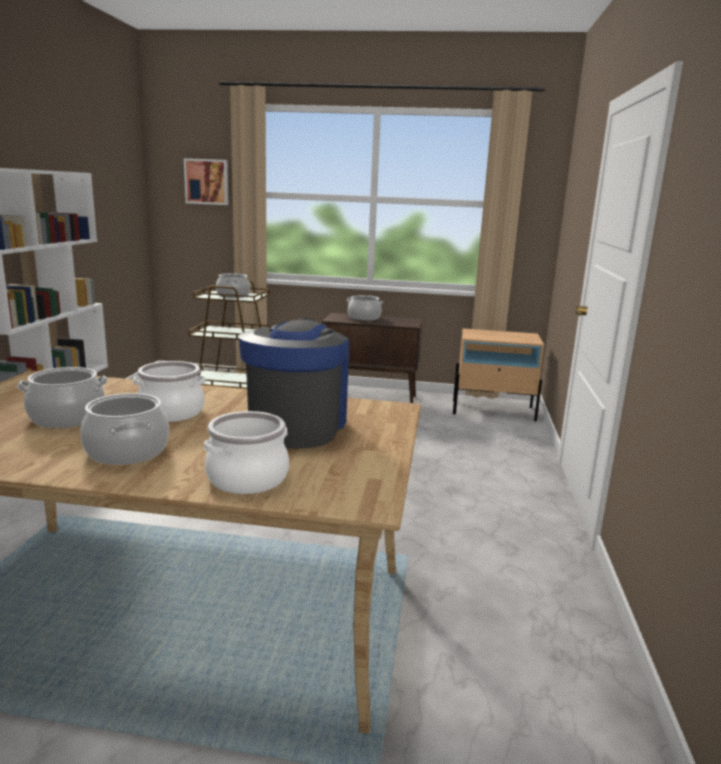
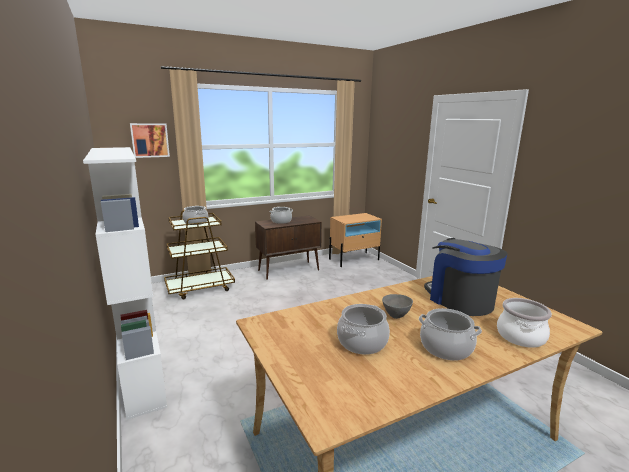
camera: 35 degrees left, 0 degrees up
cooking pot [133,361,206,422] -> grey bowl [382,294,413,319]

